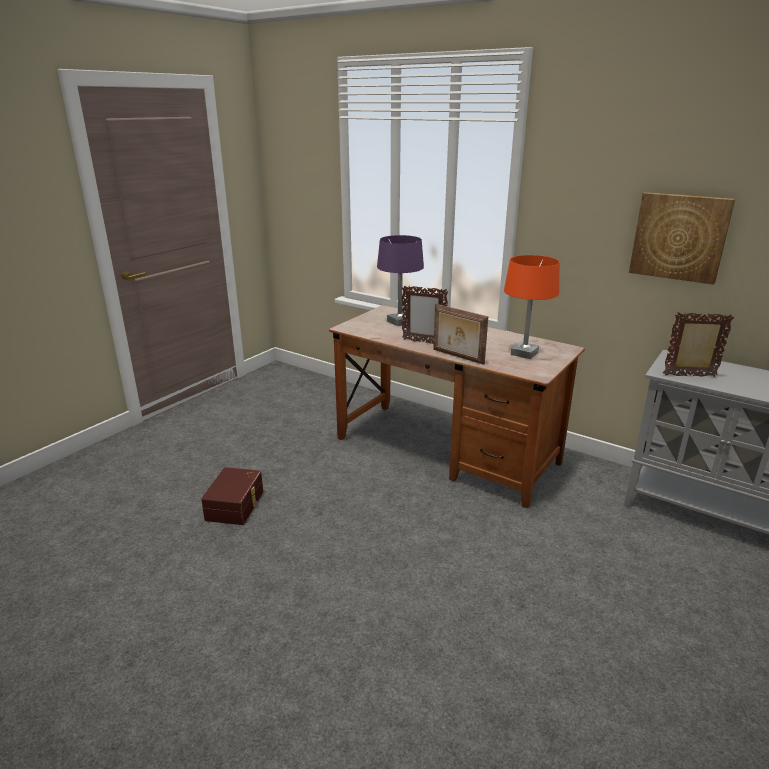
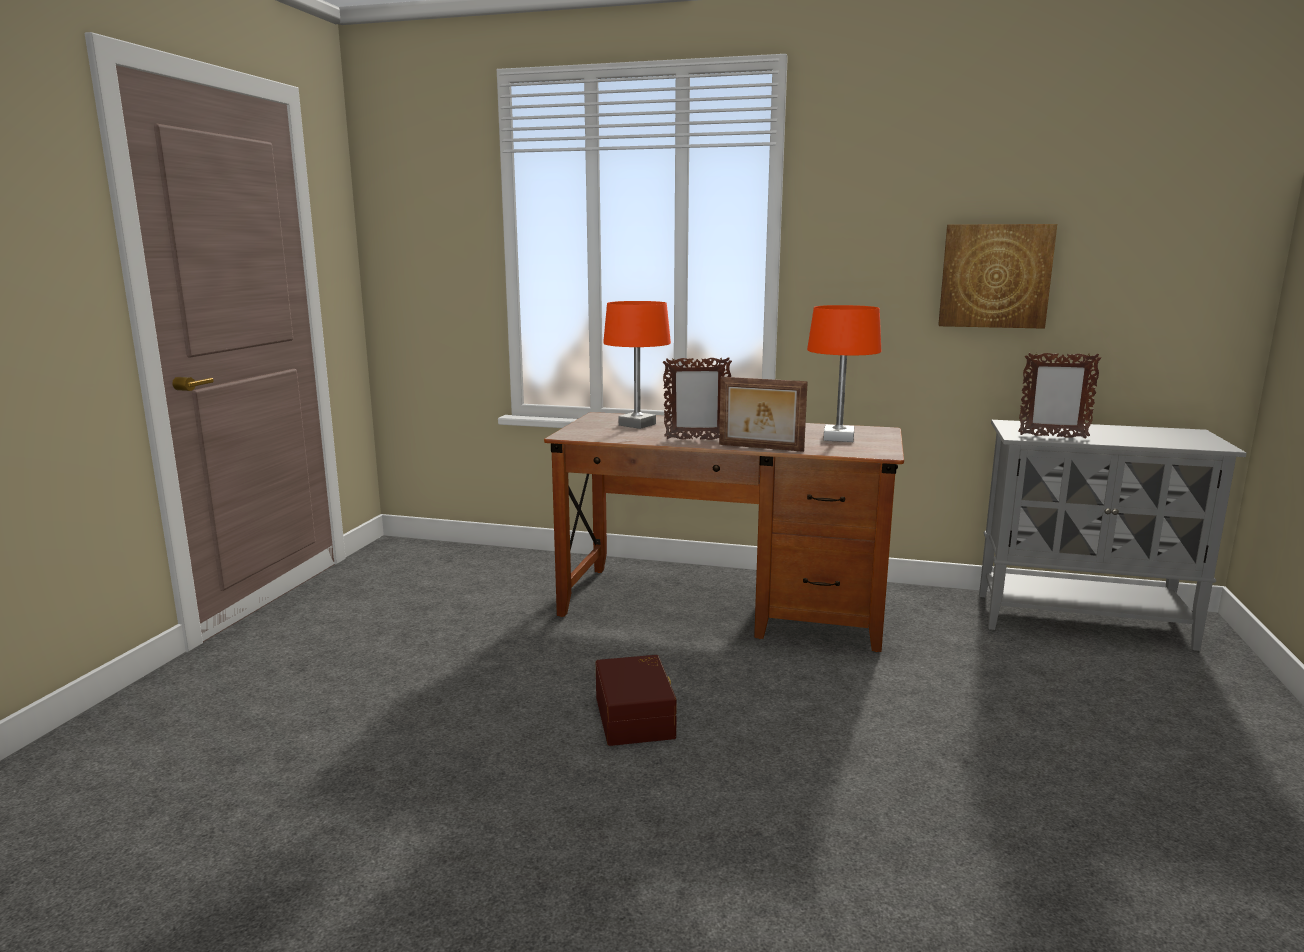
camera: 20 degrees left, 10 degrees down
brown storage box [201,467,263,525] -> brown storage box moved to [596,655,677,746]
purple table lamp [377,235,424,326] -> orange table lamp [603,301,671,429]
picture frame [663,312,734,377] -> picture frame turned 150 degrees counterclockwise [1018,353,1101,439]

